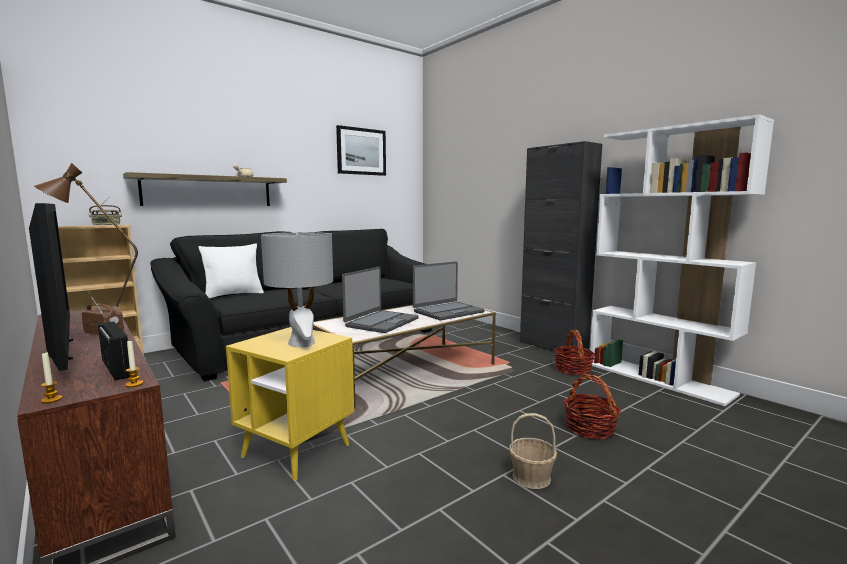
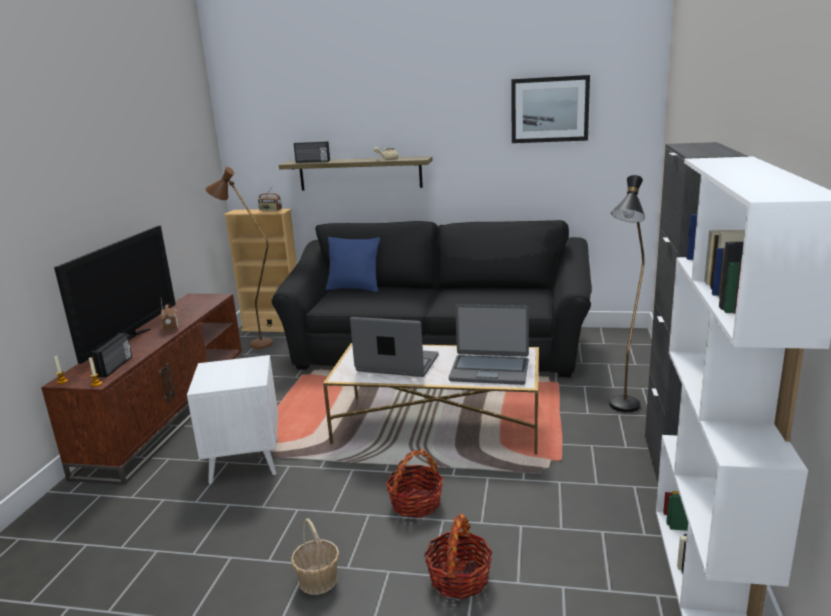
camera: 50 degrees right, 10 degrees up
white pillow [199,243,264,299] -> blue pillow [326,237,380,292]
yellow side table [226,327,354,481] -> white side table [187,355,278,484]
grey table lamp [261,232,333,348] -> none
laptop [342,267,419,333] -> laptop turned 150 degrees counterclockwise [350,317,439,377]
basket [553,330,595,376] -> basket moved to [386,449,443,518]
none -> radio [294,141,330,163]
none -> black floor lamp [609,175,645,412]

